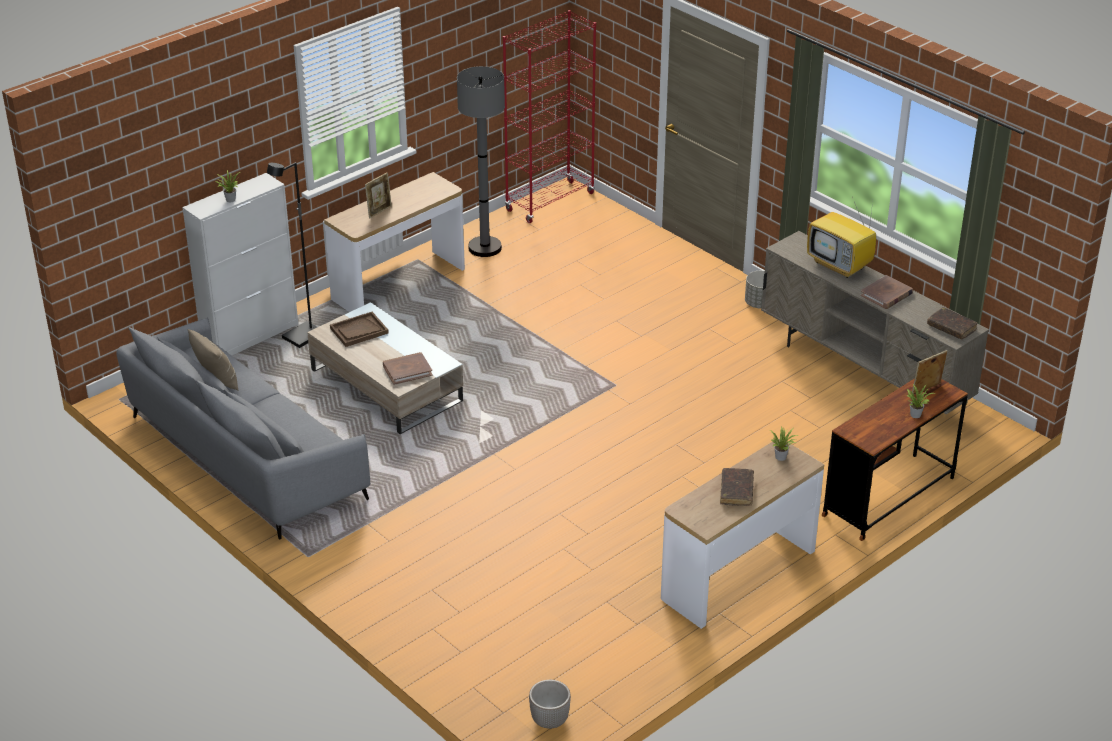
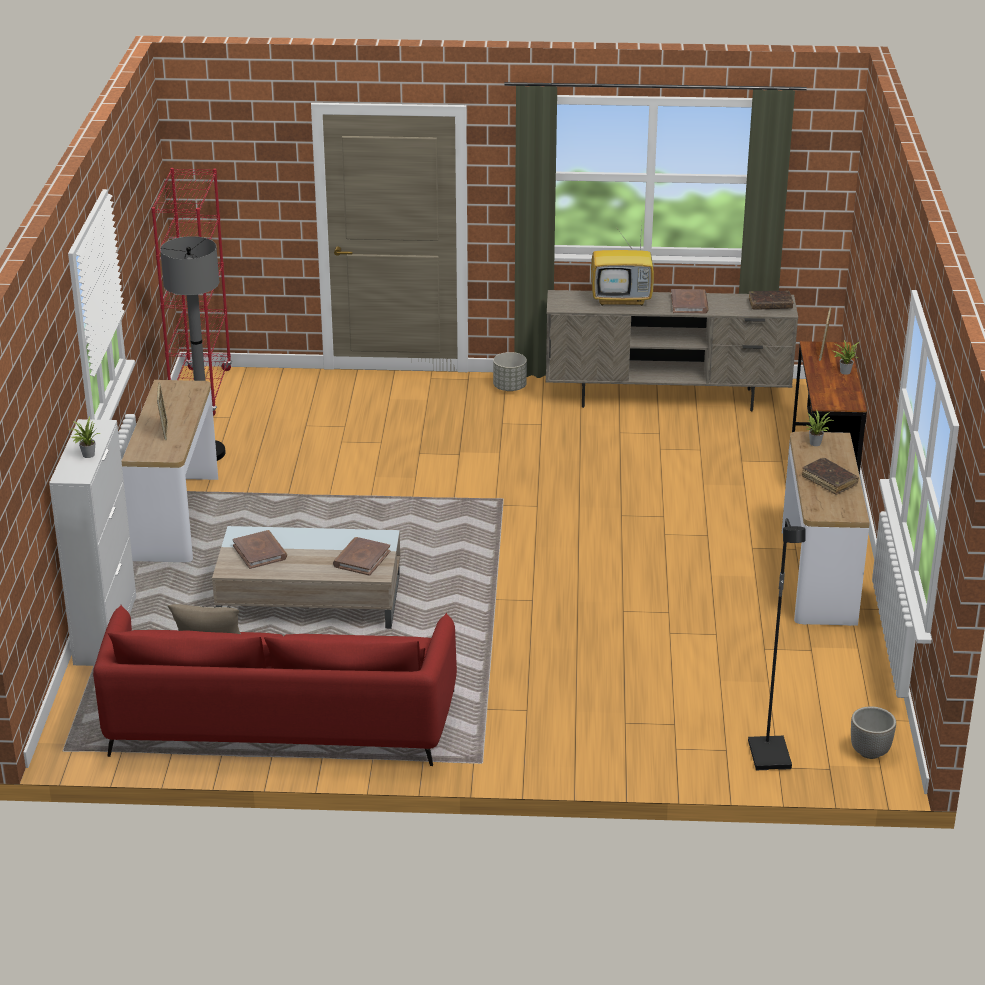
camera: 45 degrees left, 5 degrees down
grey sofa [117,317,370,539] -> red sofa [93,605,457,766]
black floor lamp [267,162,317,348] -> black floor lamp moved to [748,518,806,770]
brown tray [330,312,389,347] -> brown book [232,530,287,569]

